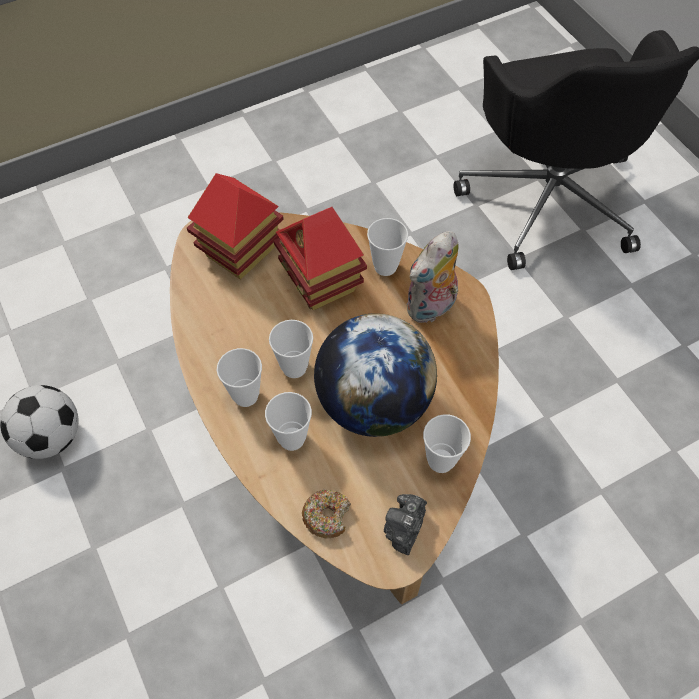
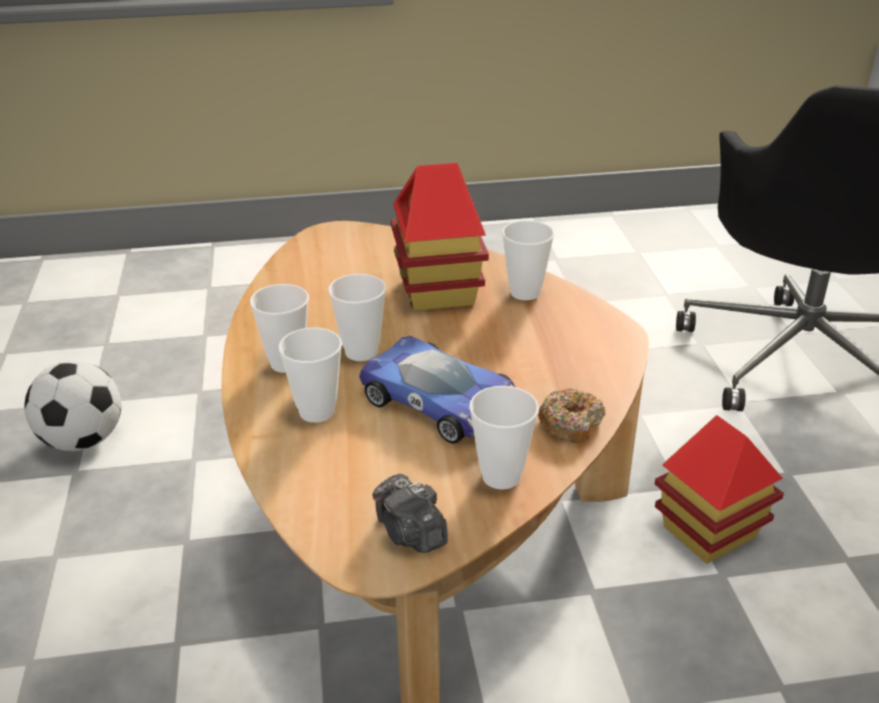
camera: 20 degrees right, 25 degrees down
toy house [187,173,284,280] -> toy house moved to [655,415,784,564]
donut [302,489,351,539] -> donut moved to [538,388,605,443]
globe [314,313,437,437] -> toy car [359,336,515,444]
camera [384,494,427,555] -> camera turned 75 degrees counterclockwise [372,474,448,553]
plush toy [406,231,459,324] -> none

